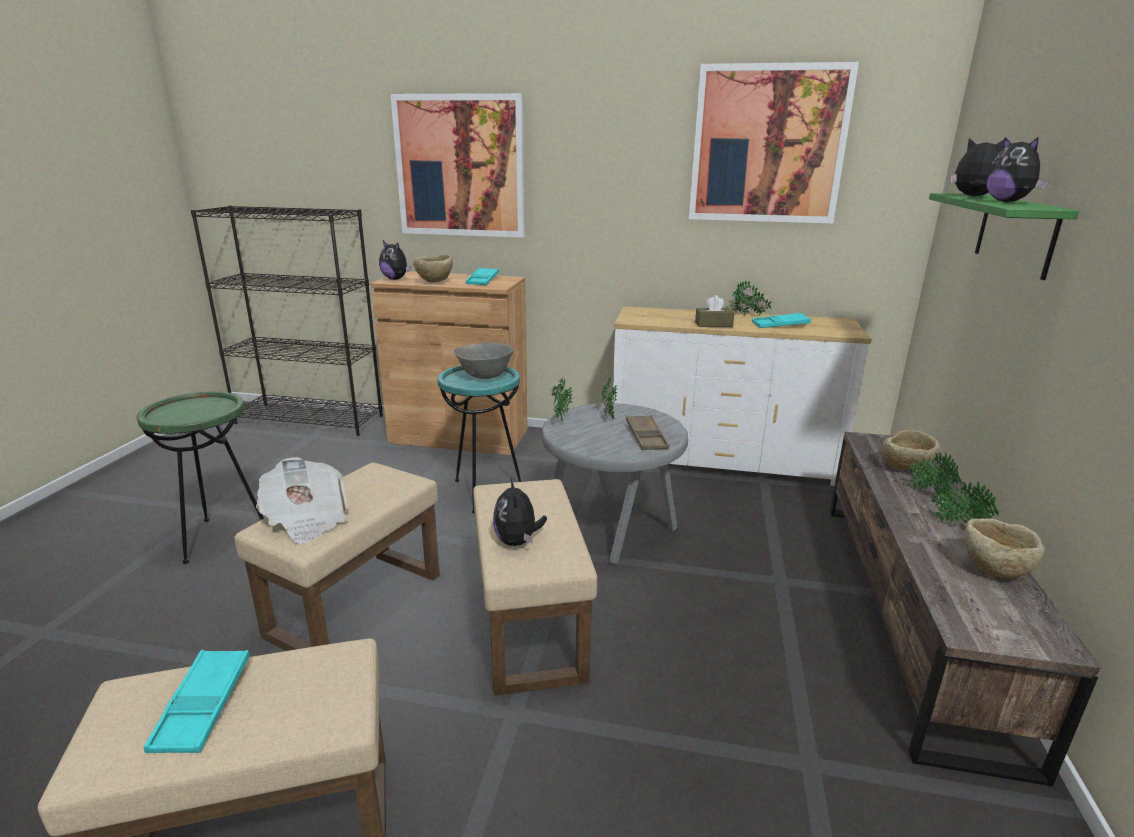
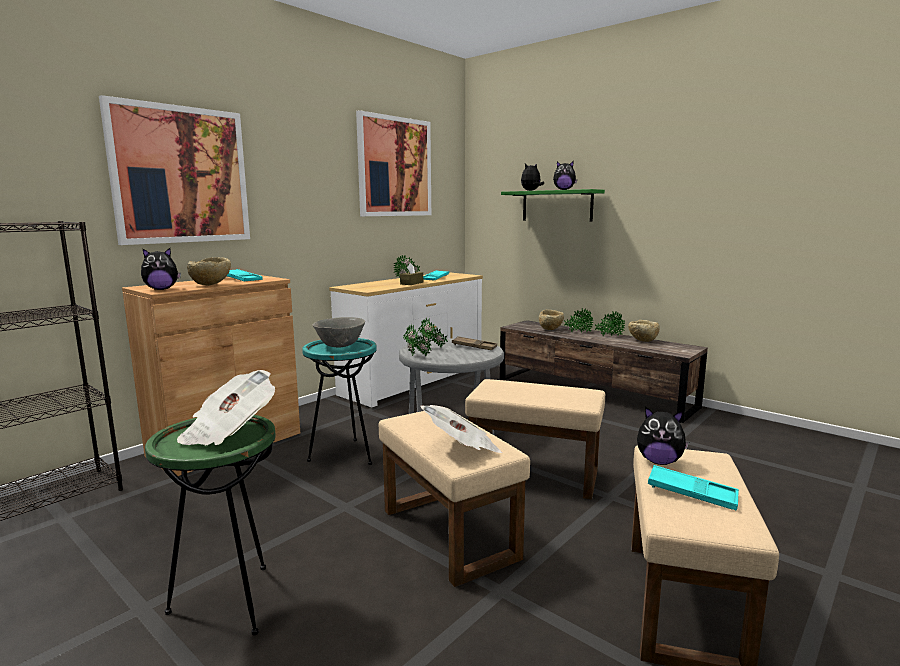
camera: 60 degrees left, 10 degrees down
plush toy [493,477,547,546] -> plush toy moved to [637,407,689,465]
none -> newspaper [177,370,275,445]

